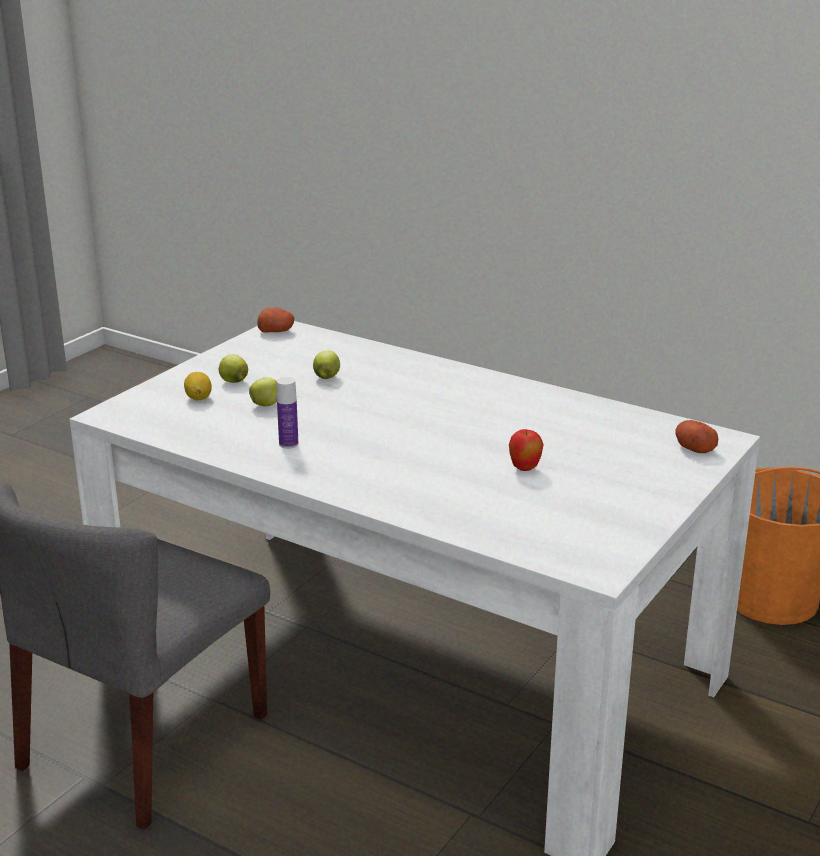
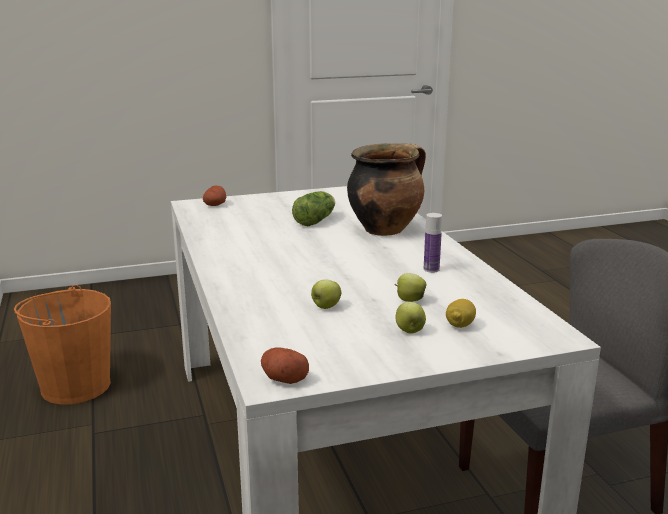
camera: 140 degrees left, 5 degrees down
apple [509,429,544,471] -> lettuce [292,191,335,226]
none -> cooking pot [347,143,426,236]

